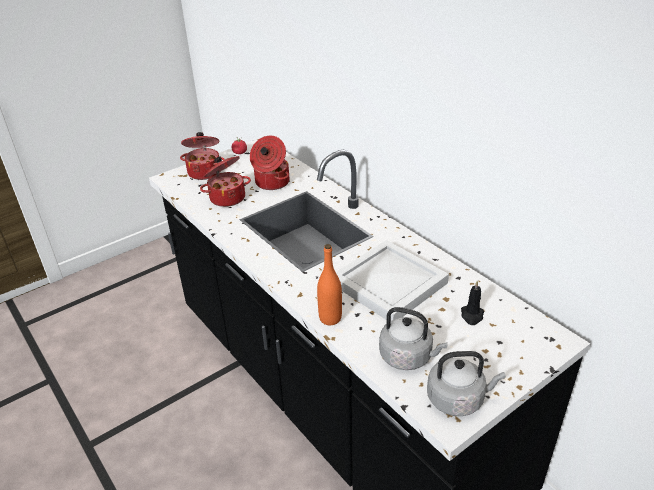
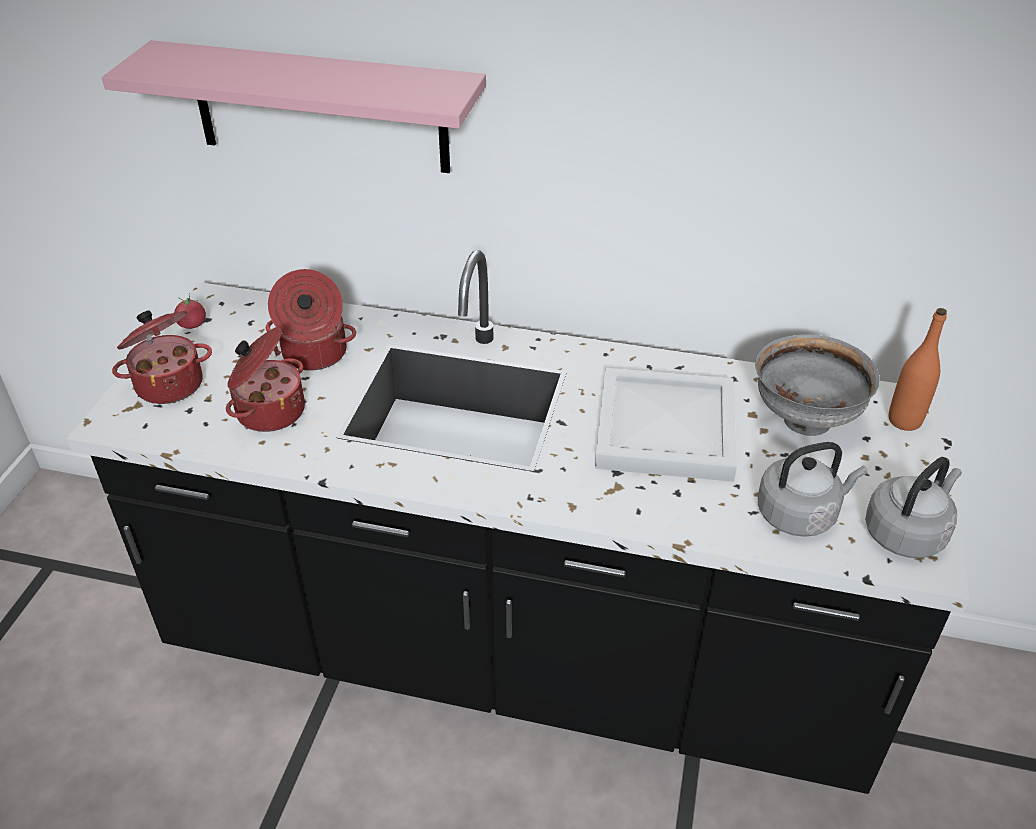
camera: 40 degrees left, 5 degrees up
orange bottle [317,244,342,325] -> orange bottle moved to [889,308,947,431]
black candle [461,281,484,325] -> grey bowl [755,334,880,436]
none -> pink shelf [102,40,486,173]

